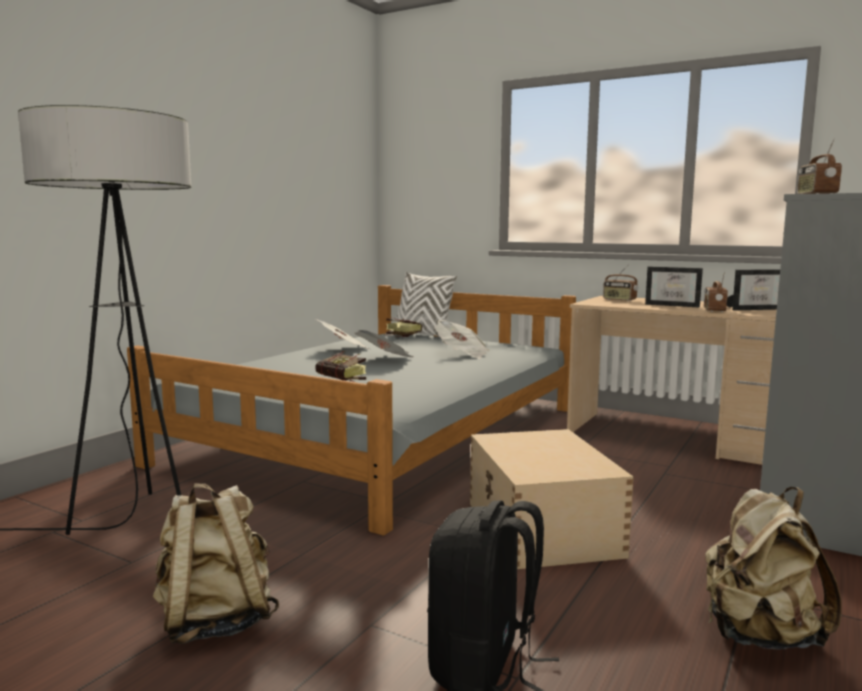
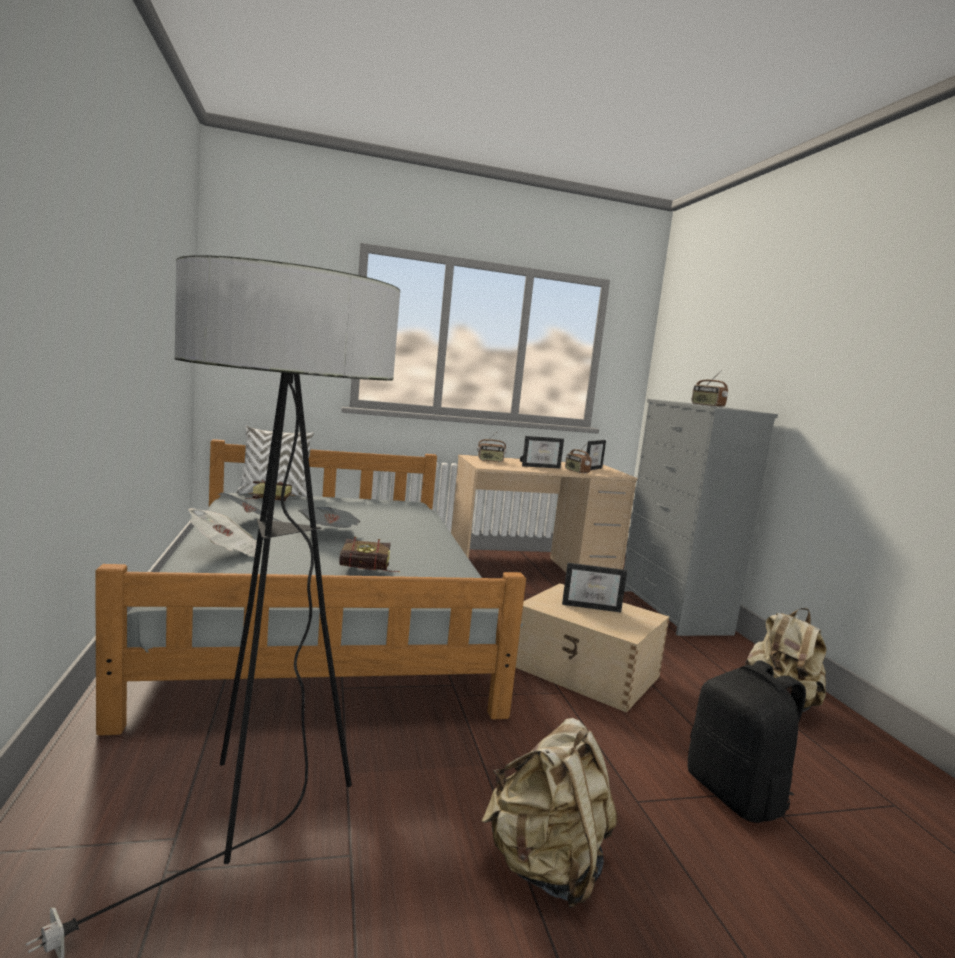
camera: 45 degrees left, 0 degrees up
newspaper [434,320,489,359] -> newspaper moved to [188,508,257,557]
none -> picture frame [562,563,627,613]

